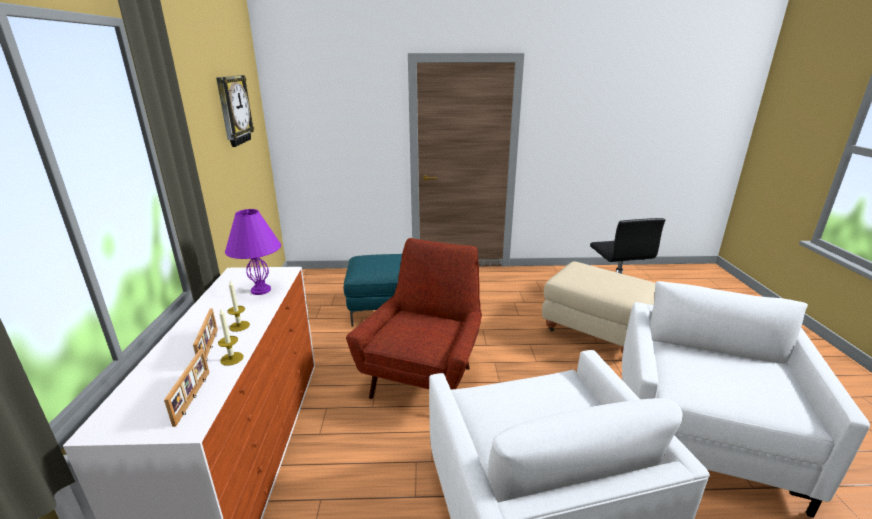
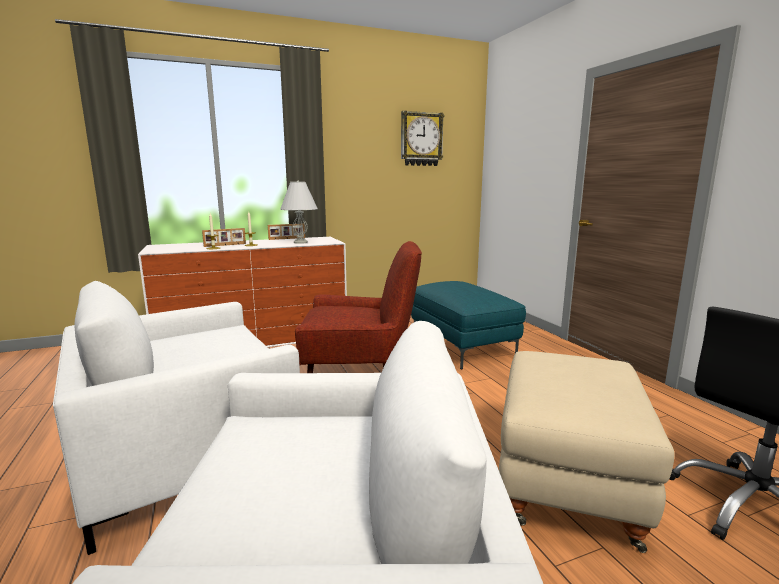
camera: 70 degrees right, 10 degrees down
picture frame [164,349,209,427] -> picture frame moved to [268,224,305,240]
purple table lamp [225,209,281,295] -> white table lamp [280,180,318,244]

